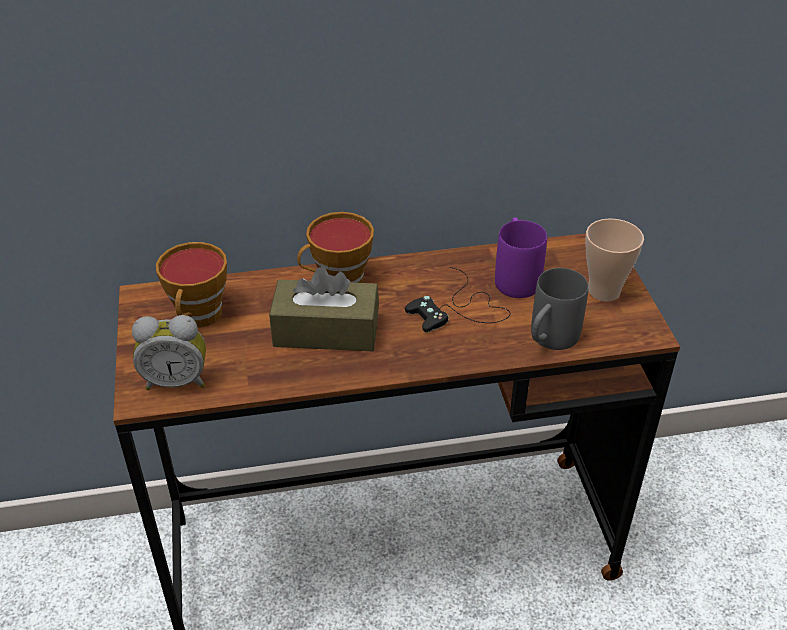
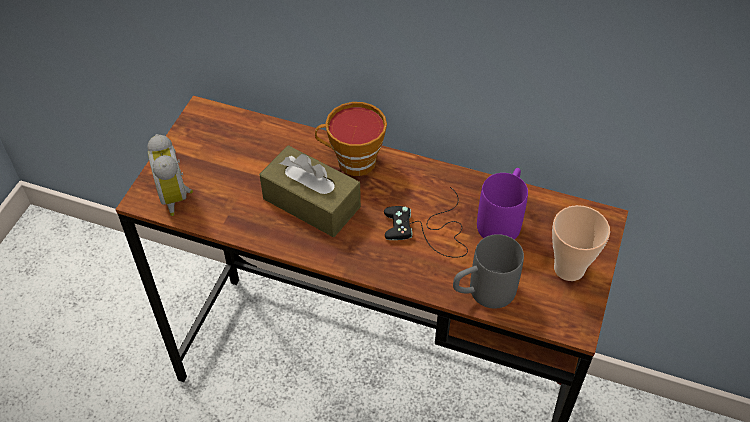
camera: 30 degrees right, 10 degrees up
alarm clock [132,315,206,390] -> alarm clock turned 45 degrees clockwise [148,134,193,216]
cup [156,242,227,328] -> none

